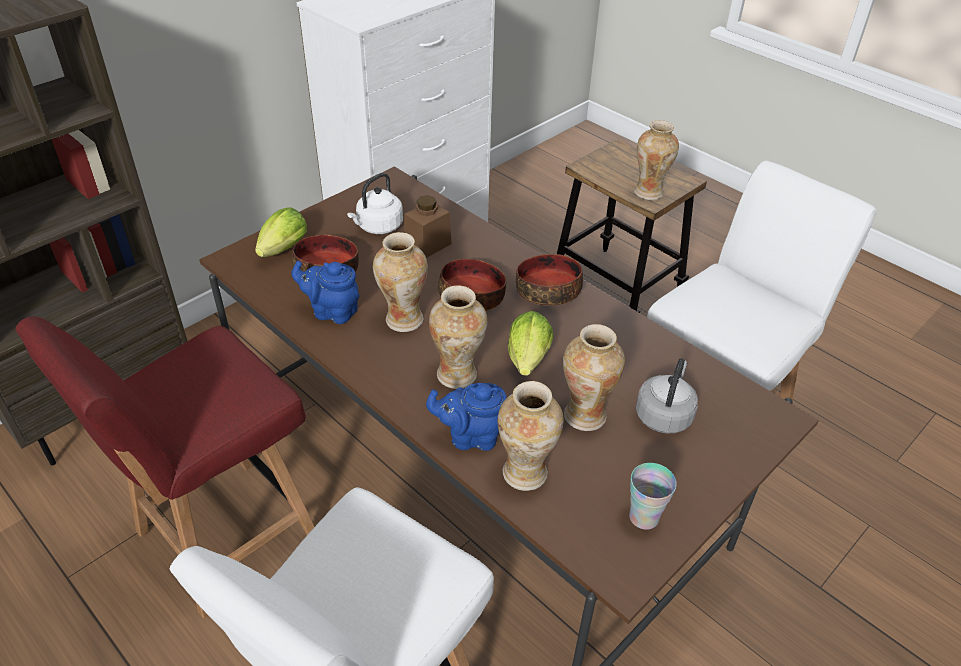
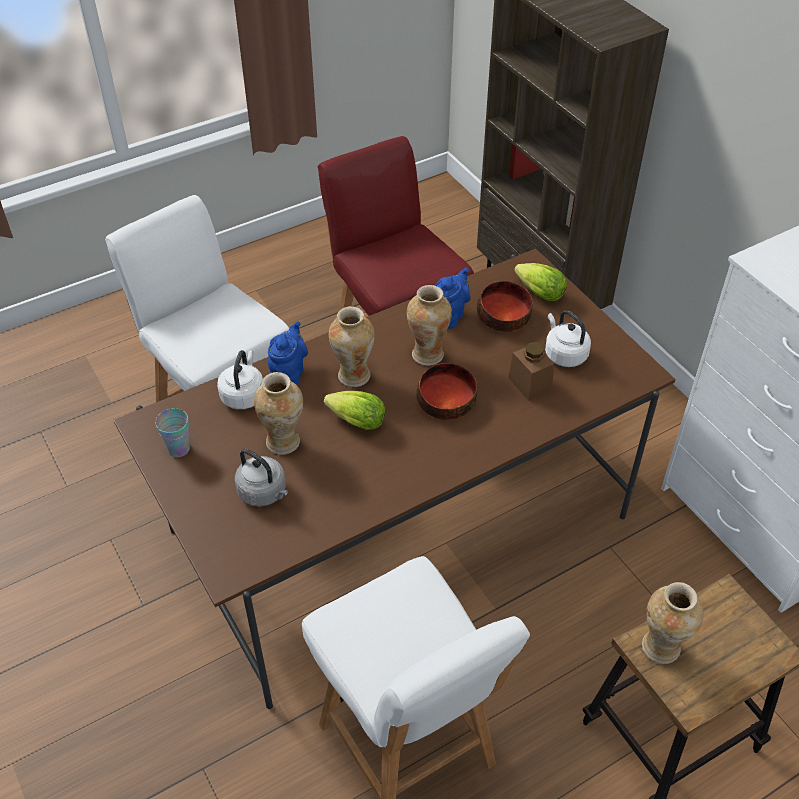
camera: 105 degrees right, 5 degrees up
vase [498,381,564,491] -> white kettle [217,350,263,409]
bowl [516,254,583,306] -> none

